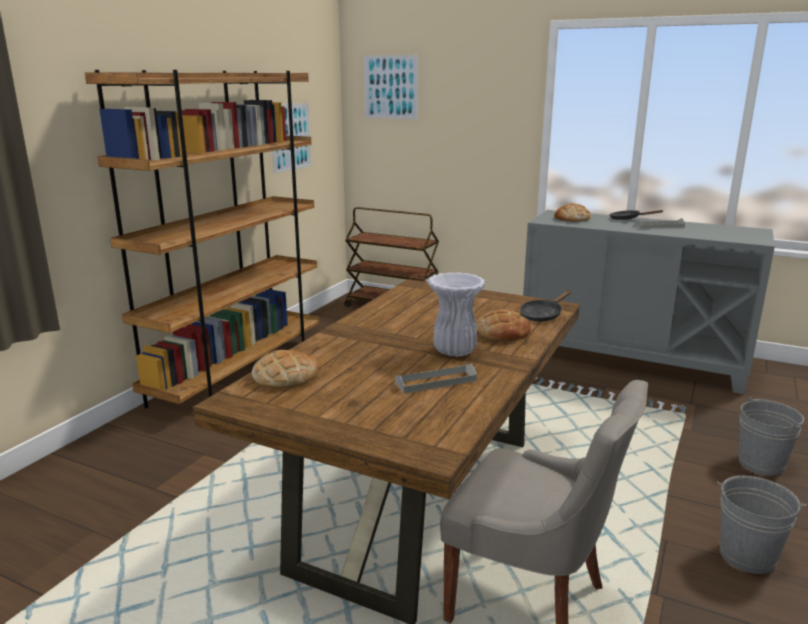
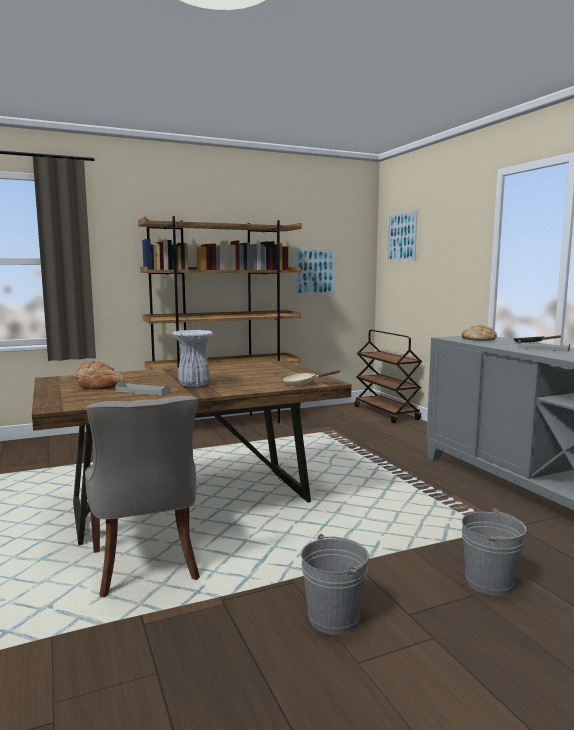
camera: 40 degrees right, 10 degrees down
bread [476,309,531,341] -> bread moved to [78,368,125,390]
black frying pan [520,290,571,322] -> beige frying pan [282,370,340,385]

